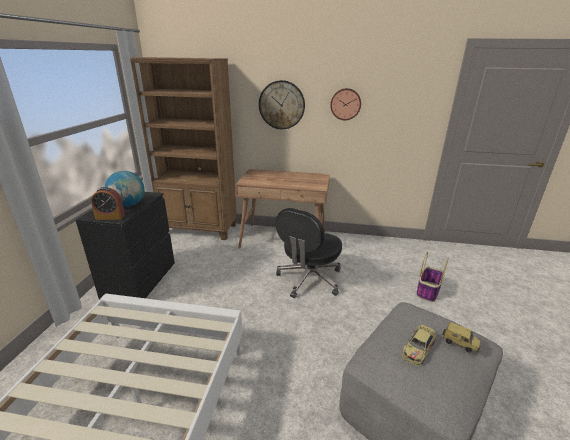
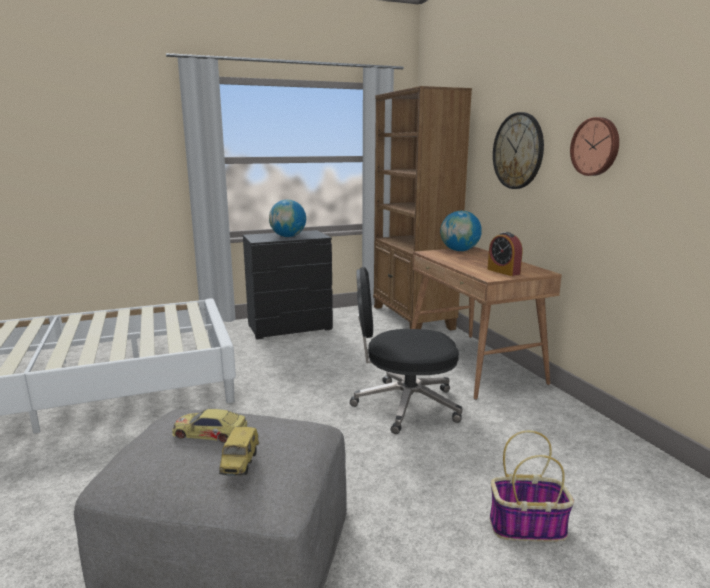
camera: 60 degrees right, 10 degrees down
alarm clock [91,187,125,220] -> alarm clock moved to [487,232,522,276]
none -> globe [440,211,482,251]

